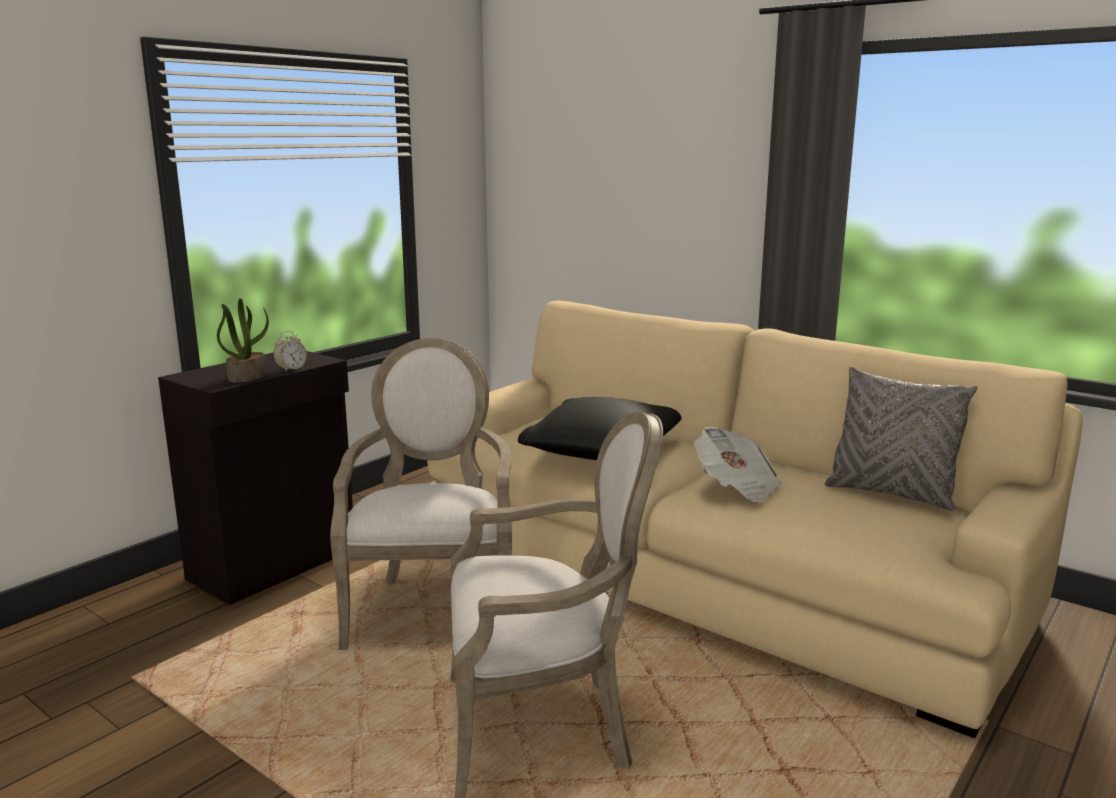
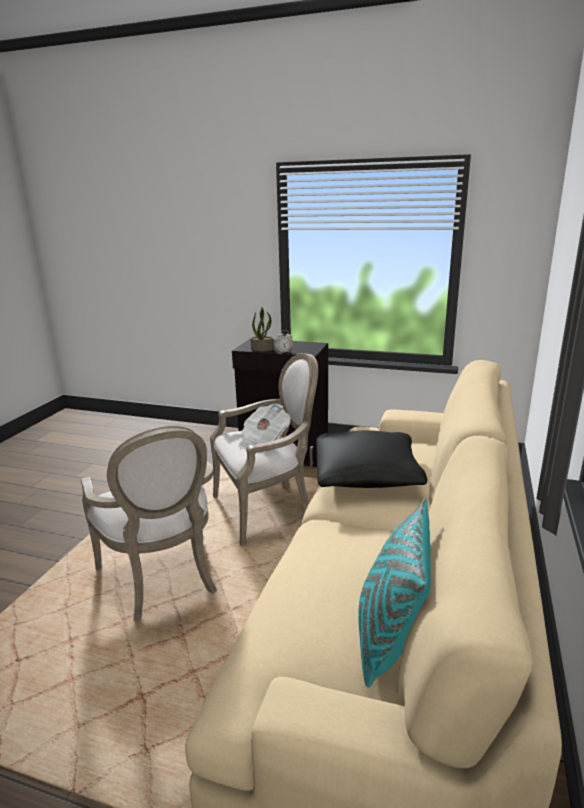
camera: 70 degrees right, 5 degrees up
newspaper [694,427,782,503] -> newspaper moved to [238,404,290,450]
grey pillow [825,367,978,510] -> turquoise pillow [358,499,431,688]

